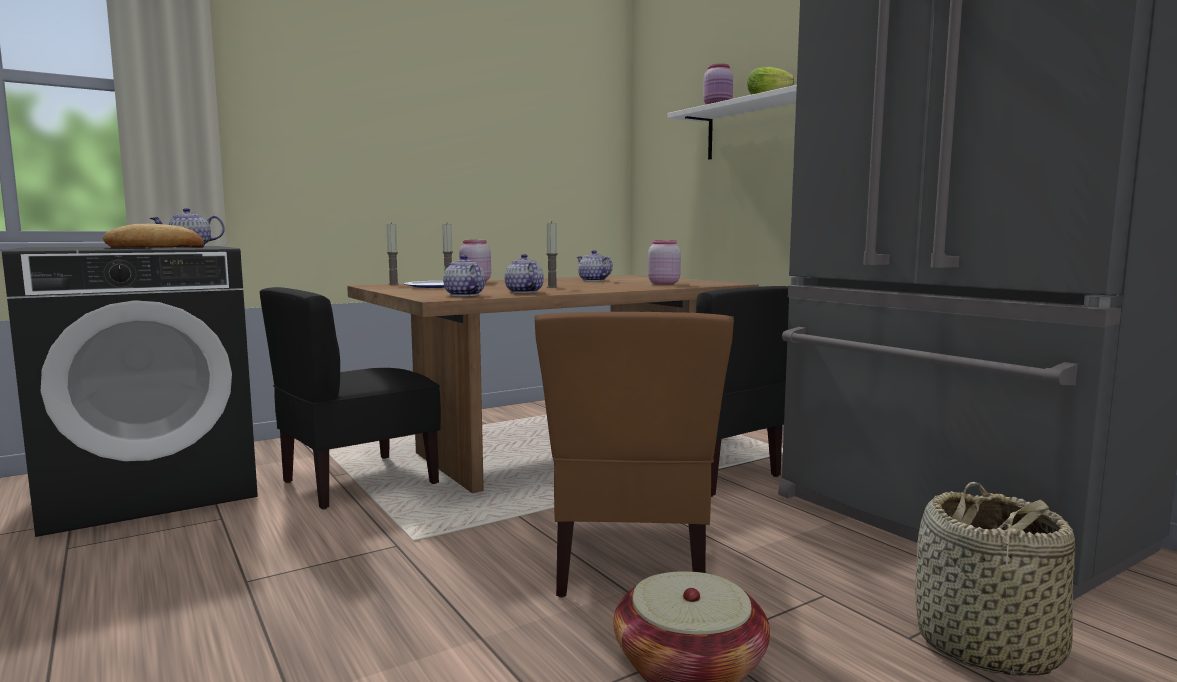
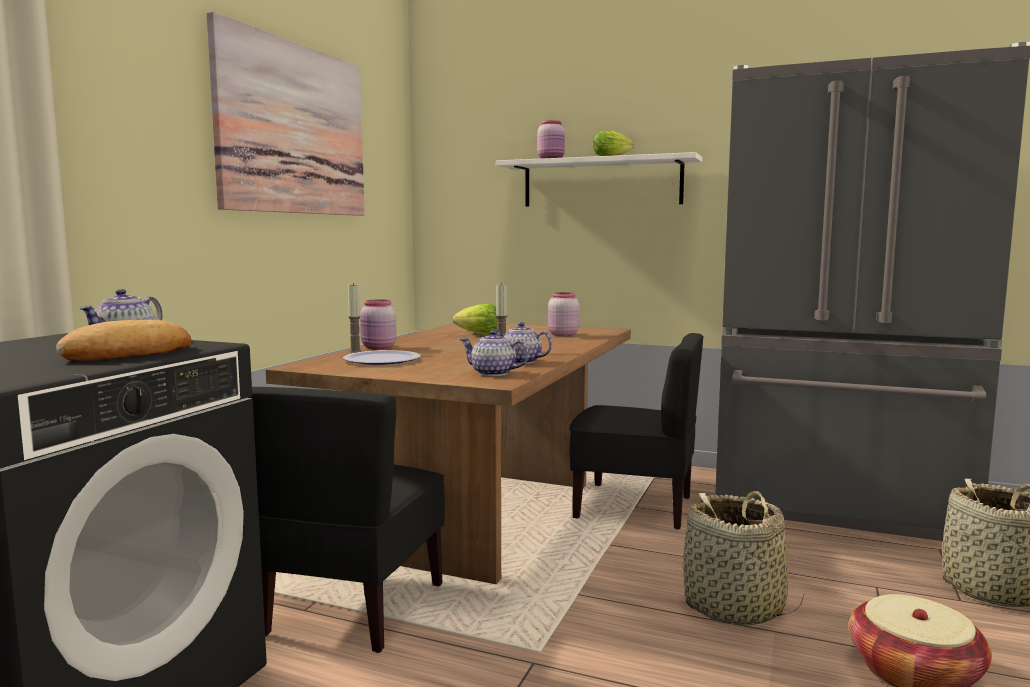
camera: 35 degrees left, 0 degrees up
candle [386,222,399,285] -> none
brown chair [535,312,734,598] -> basket [682,491,804,625]
teapot [577,250,613,281] -> lettuce [453,304,498,335]
none -> picture [206,11,365,216]

